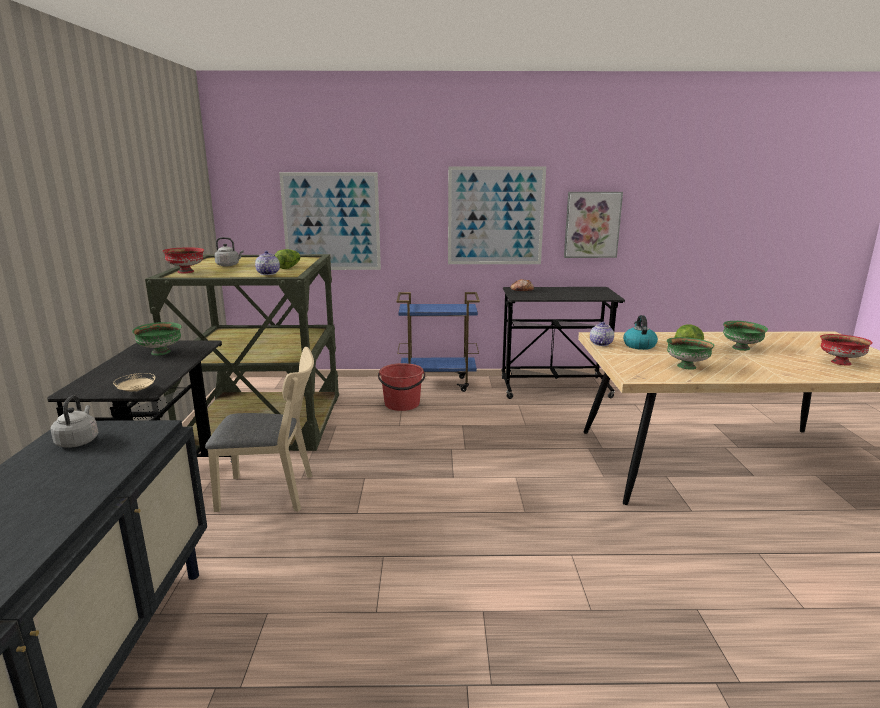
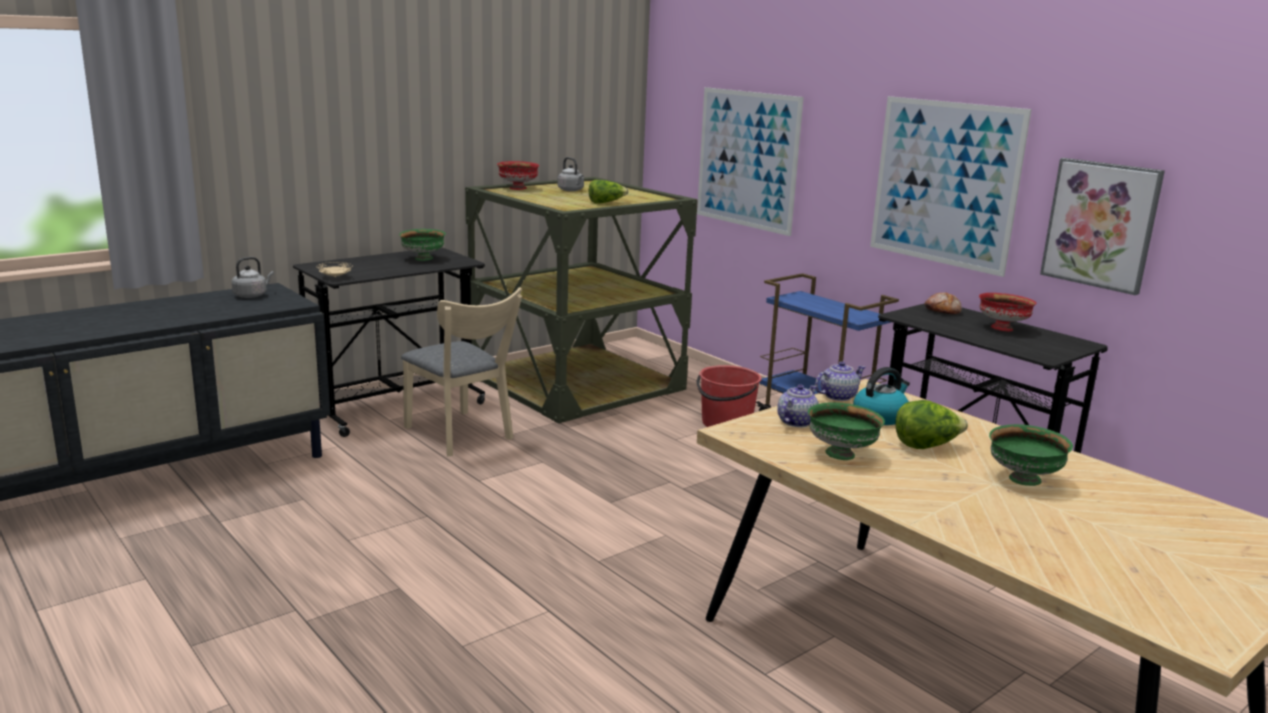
camera: 50 degrees right, 0 degrees up
teapot [255,251,280,275] -> teapot moved to [777,385,819,427]
red bowl [820,334,872,366] -> red bowl moved to [979,293,1036,331]

